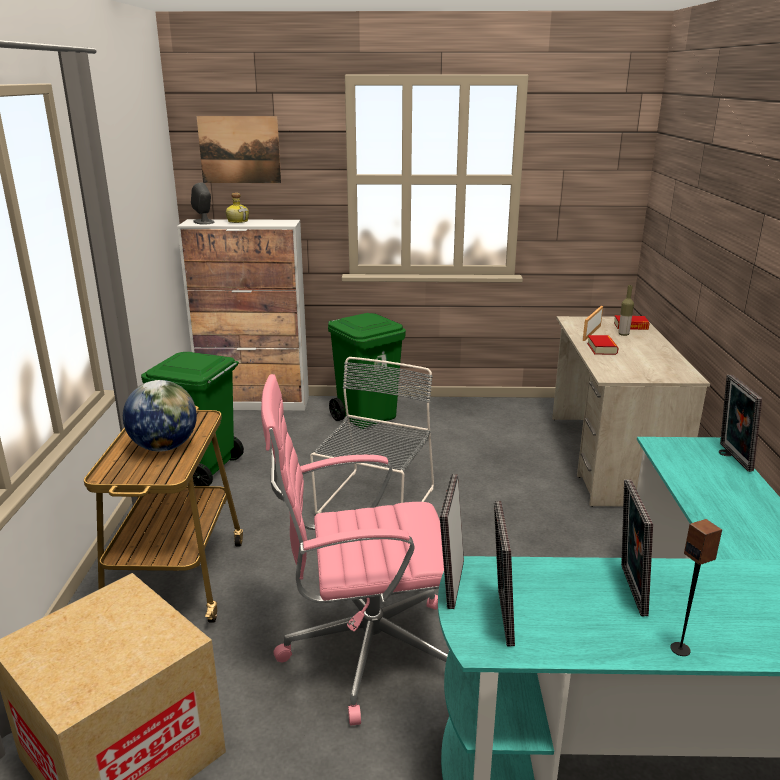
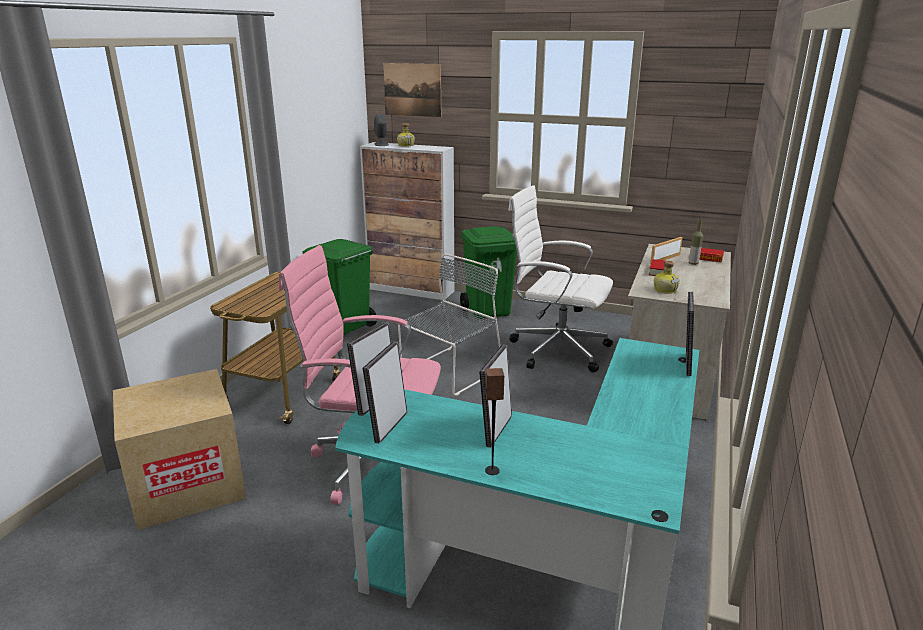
camera: 20 degrees right, 0 degrees up
globe [123,380,197,452] -> none
none -> white office chair [508,185,613,373]
none -> bottle [654,261,680,294]

